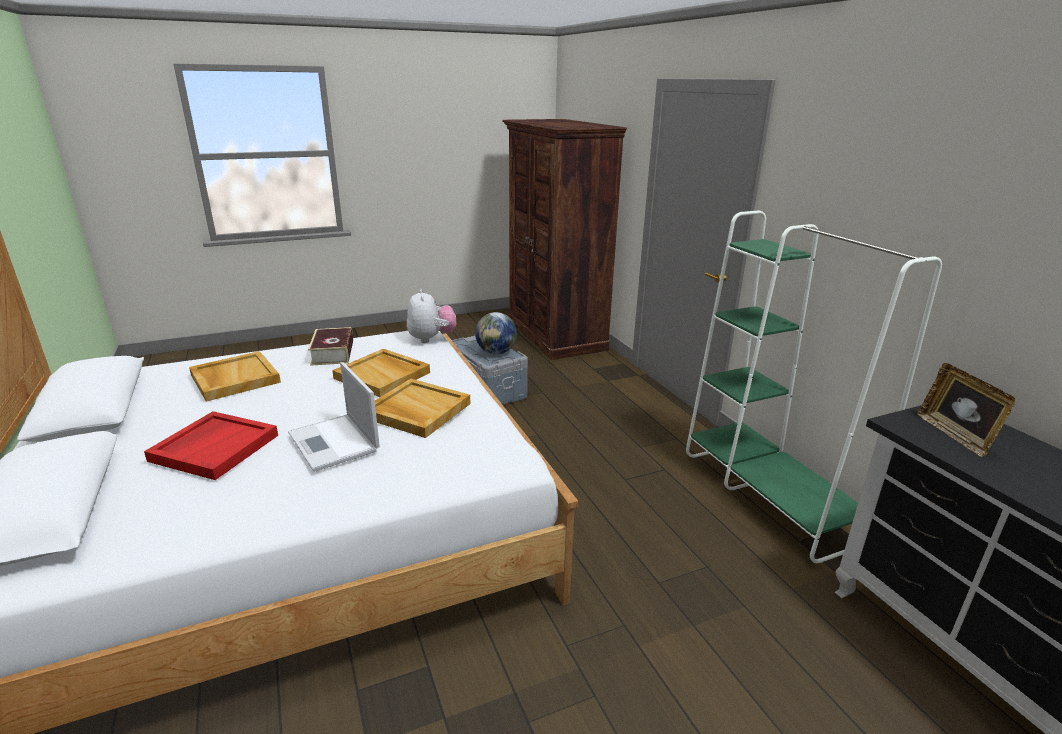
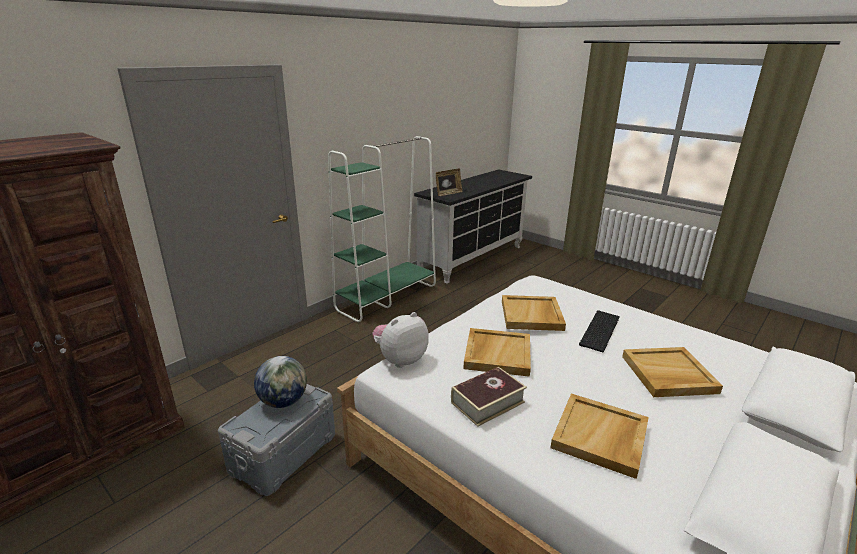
camera: 115 degrees left, 0 degrees up
red tray [144,411,278,480] -> beige tray [622,347,723,397]
laptop [288,362,380,472] -> keyboard [579,310,620,352]

